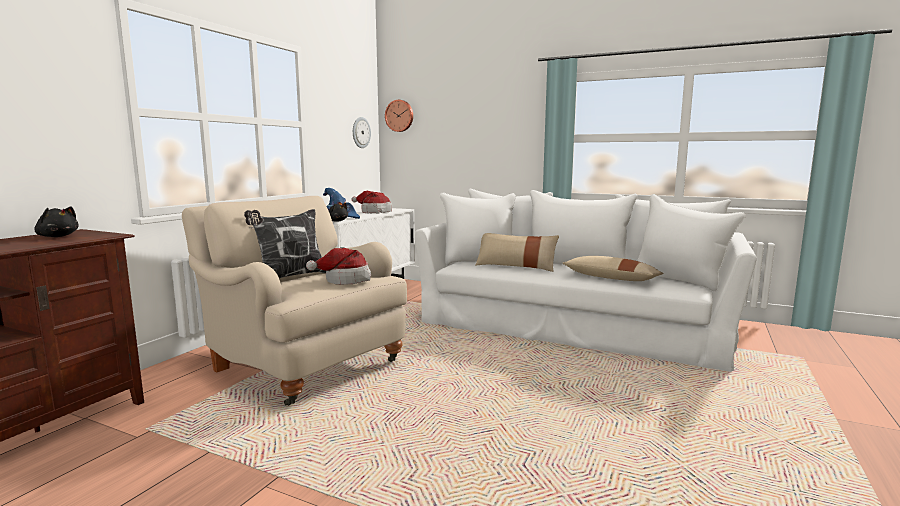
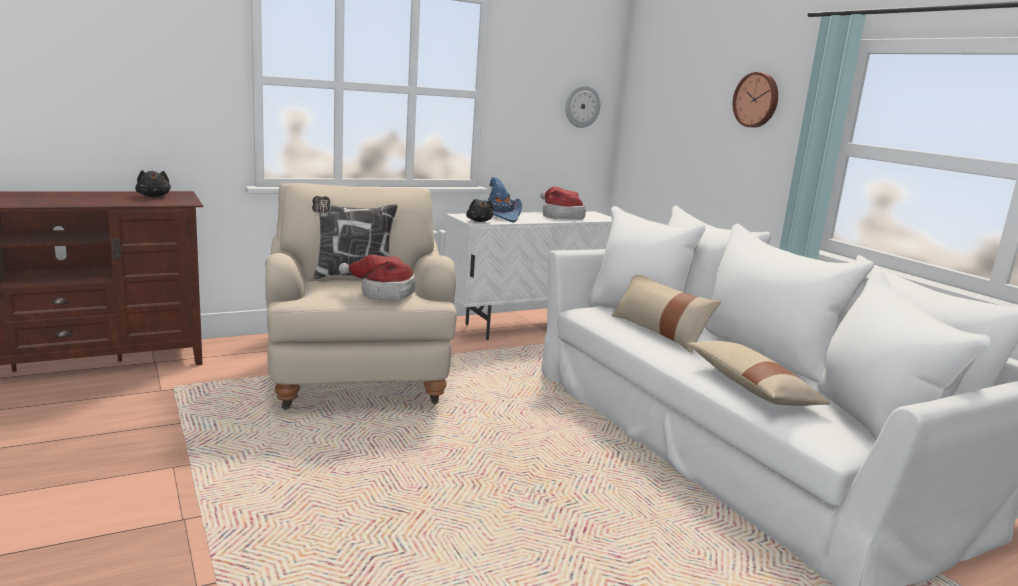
camera: 35 degrees right, 5 degrees up
wall clock [385,100,413,132] -> wall clock moved to [733,72,778,127]

